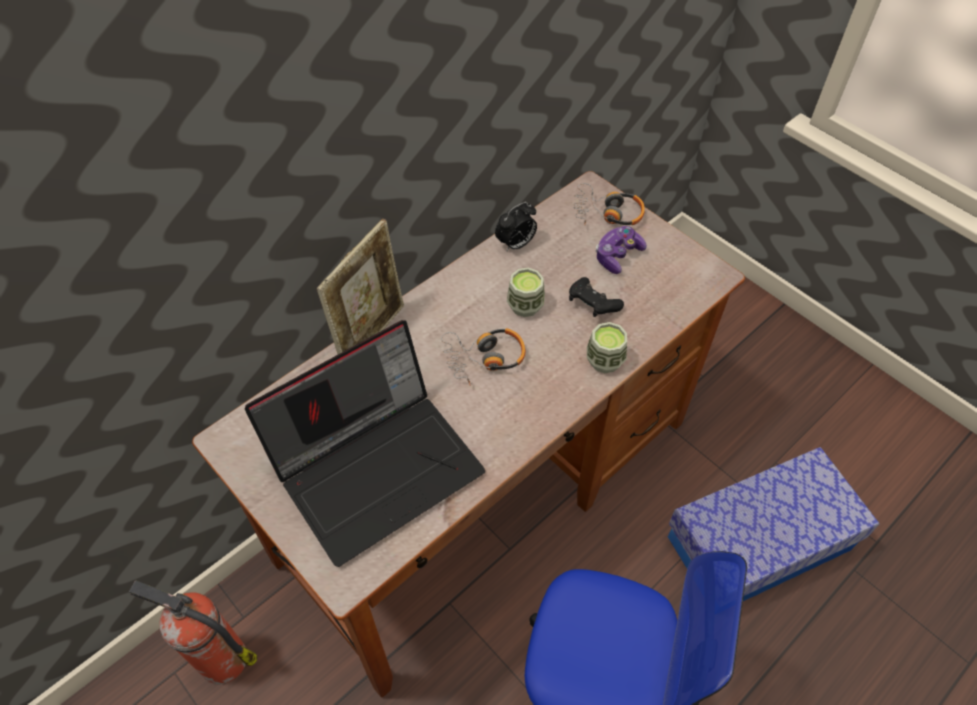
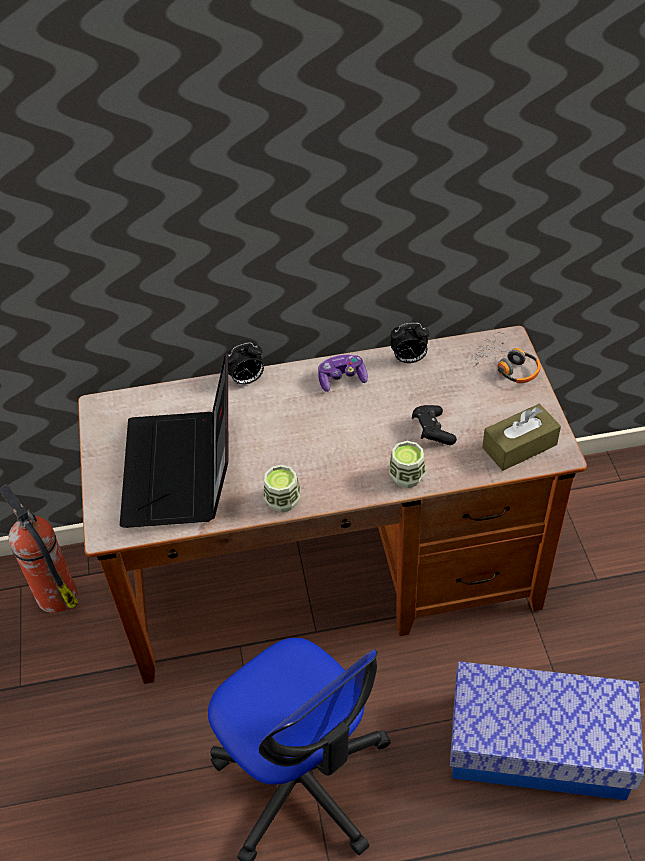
camera: 35 degrees right, 5 degrees down
laptop [245,320,485,567] -> laptop turned 90 degrees clockwise [120,352,228,528]
picture frame [317,219,404,354] -> alarm clock [227,342,264,386]
headphones [441,328,526,386] -> none
cup [507,268,545,317] -> cup moved to [264,465,300,512]
game controller [596,226,647,274] -> game controller moved to [318,355,368,392]
none -> brown tissue box [482,404,561,471]

